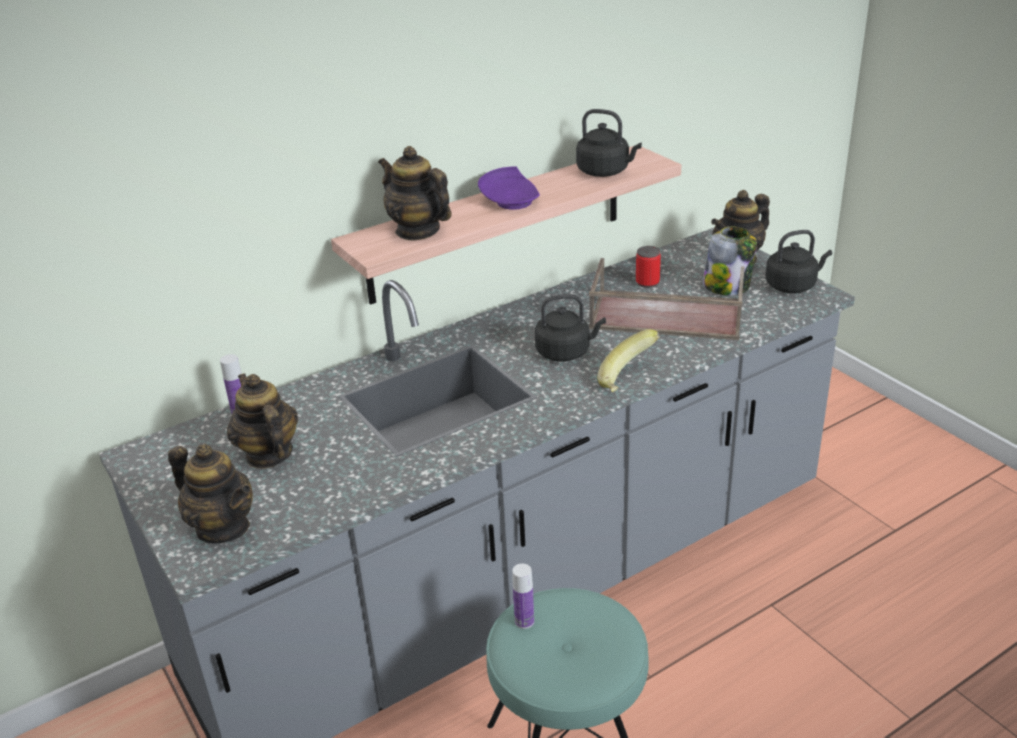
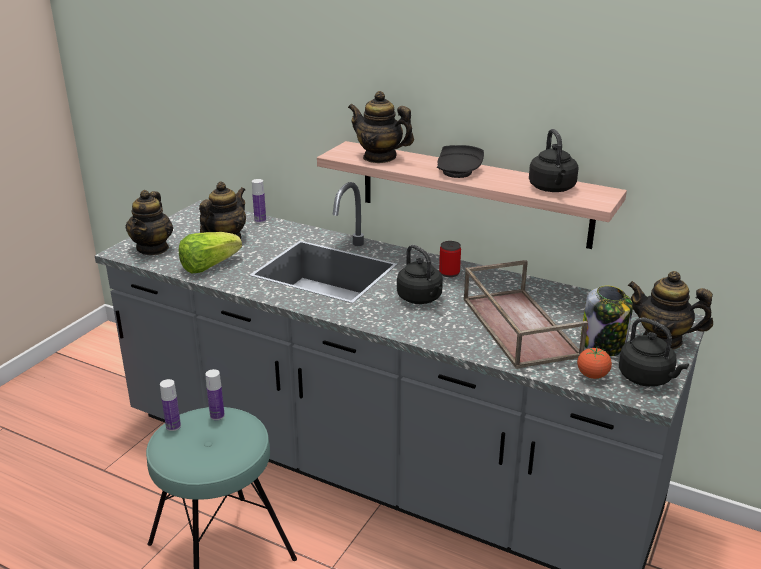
camera: 60 degrees right, 5 degrees down
teapot [378,146,452,240] -> teapot turned 75 degrees counterclockwise [348,91,414,163]
purple plate [478,166,540,210] -> black plate [437,145,484,178]
banana [597,329,660,392] -> none
can [636,246,661,288] -> can moved to [439,241,461,277]
none -> bottle [160,379,181,431]
none -> lettuce [179,232,242,273]
none -> tomato [577,348,612,379]

